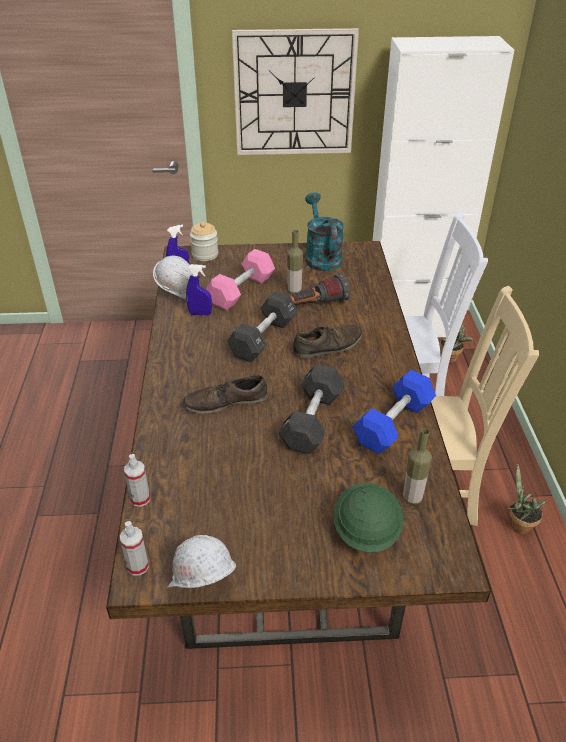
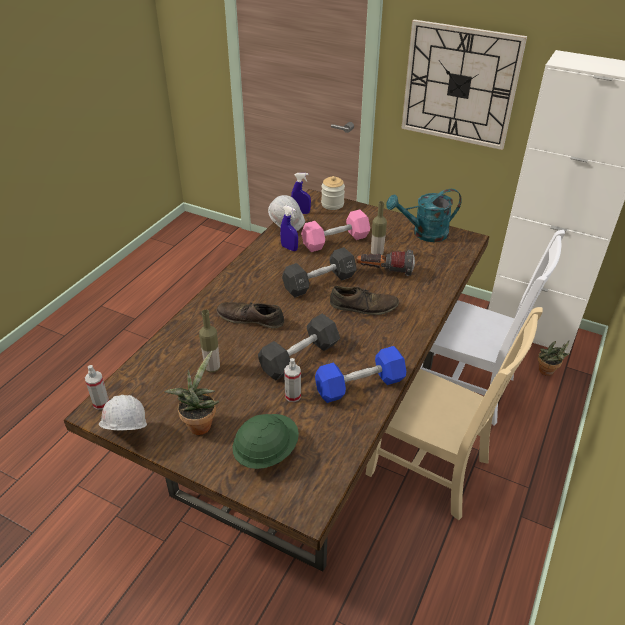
camera: 30 degrees right, 0 degrees up
spray bottle [124,454,150,507] -> spray bottle moved to [284,358,301,402]
turquoise watering can [305,192,344,271] -> turquoise watering can turned 120 degrees counterclockwise [386,189,462,242]
bottle [403,428,432,505] -> bottle moved to [199,309,220,373]
potted plant [508,464,546,534] -> potted plant moved to [164,351,219,435]

